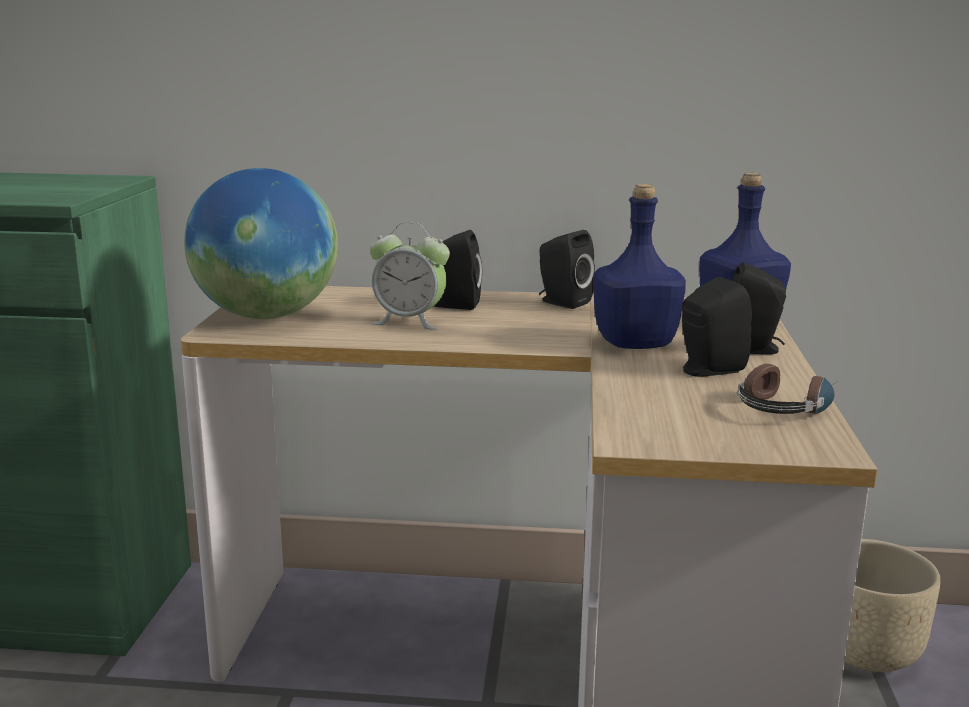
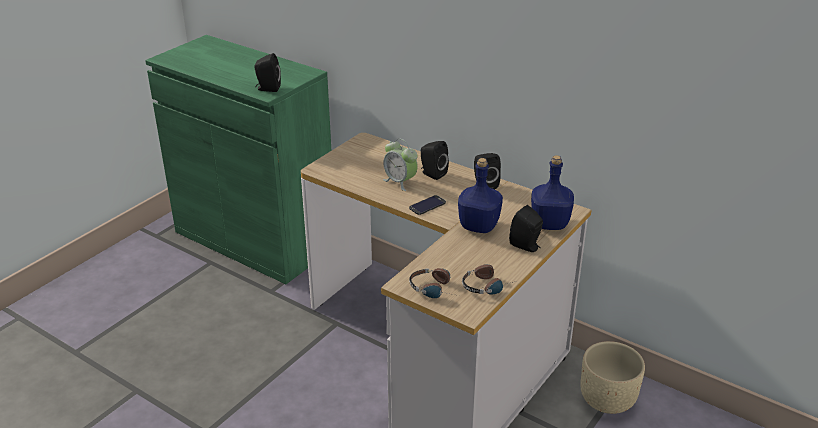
camera: 30 degrees right, 15 degrees up
globe [184,168,338,319] -> none
black speaker [682,277,752,377] -> black speaker moved to [254,53,281,92]
none -> phone [409,195,446,215]
none -> headphones [409,268,454,298]

